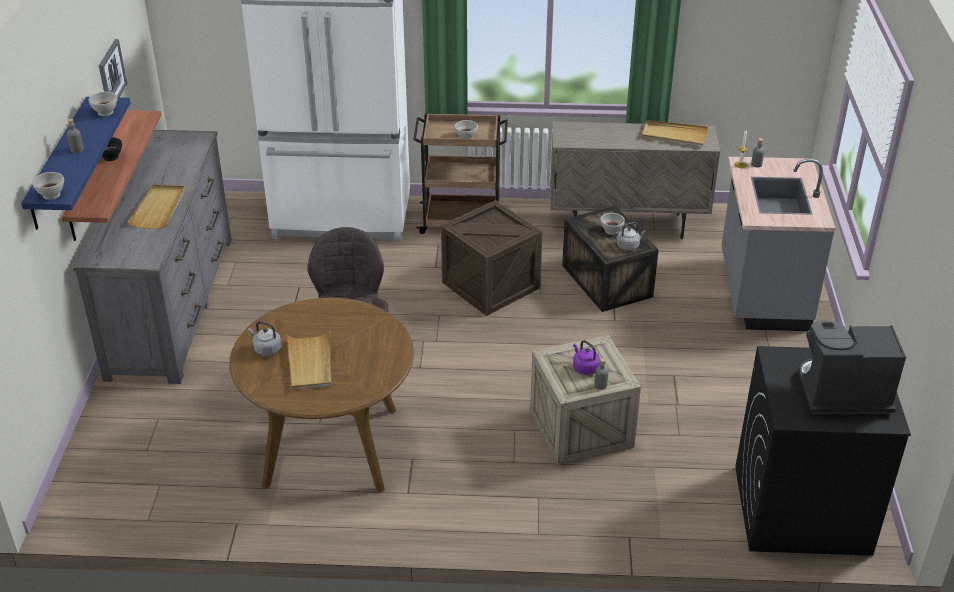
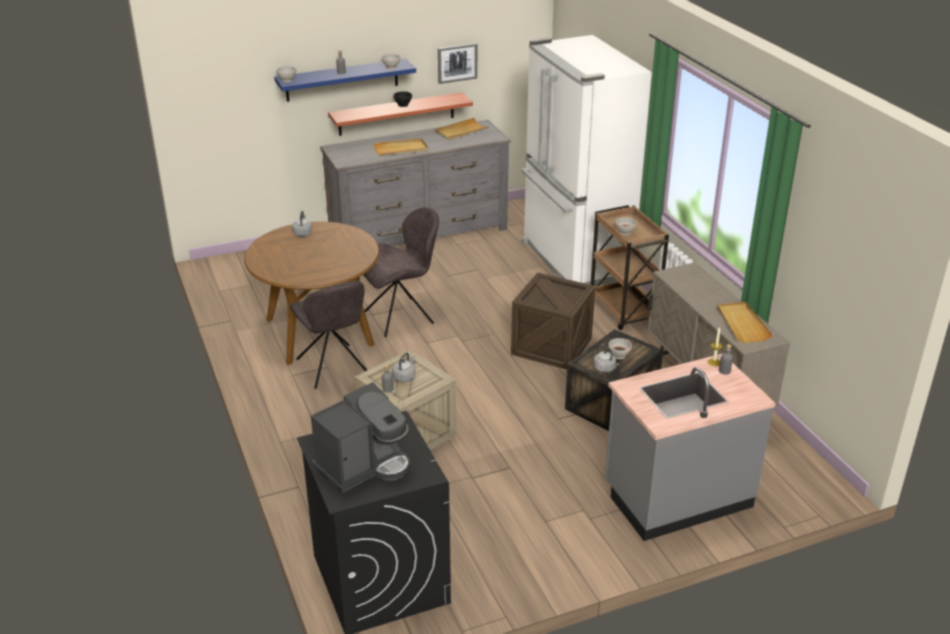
camera: 65 degrees right, 5 degrees down
beige tray [286,330,331,390] -> beige tray moved to [435,118,489,140]
purple kettle [573,340,600,375] -> grey kettle [392,352,415,382]
coffee machine [799,321,906,414] -> coffee machine turned 75 degrees clockwise [311,382,410,492]
none -> grey chair [290,281,367,389]

